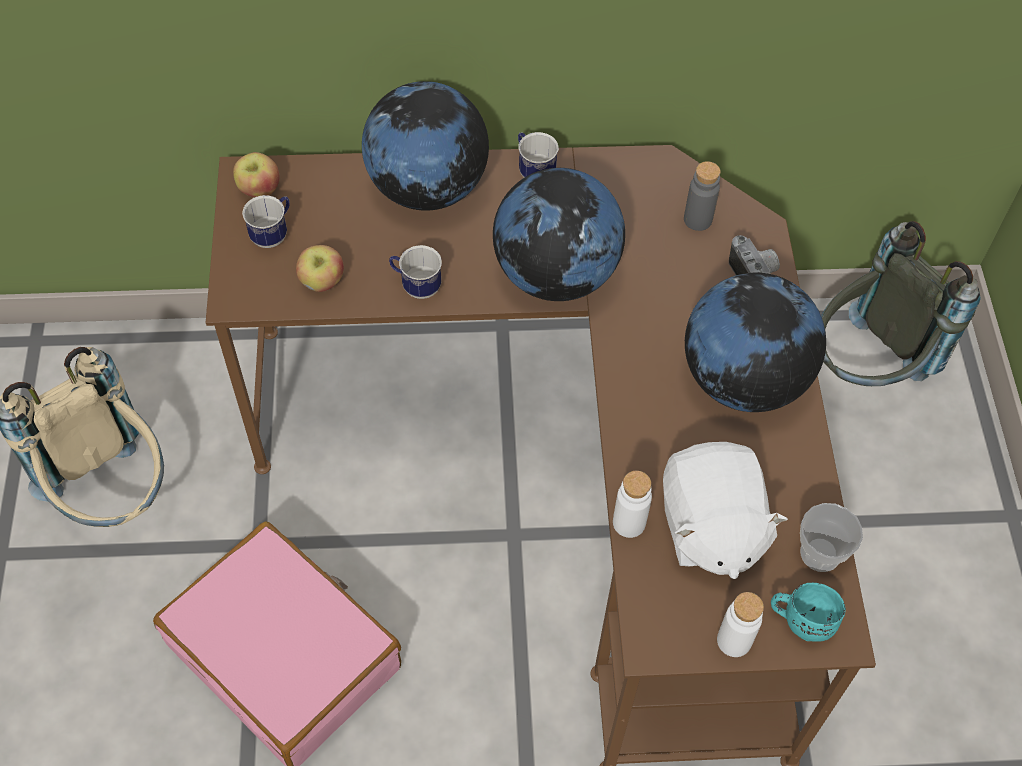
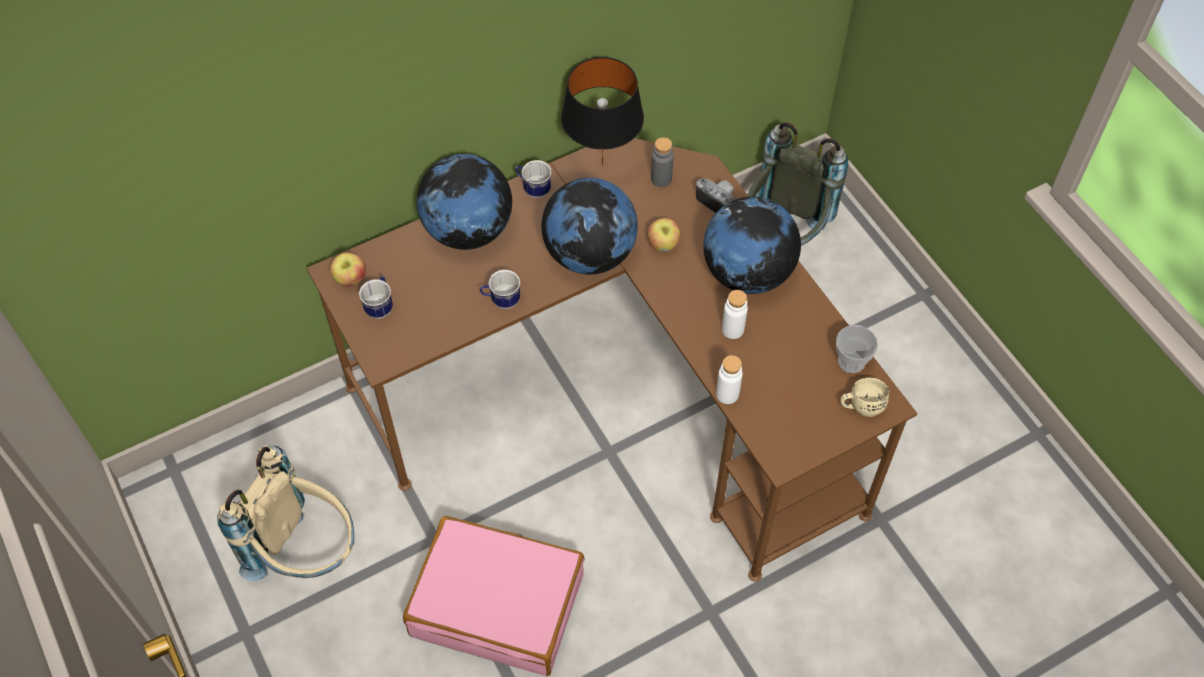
camera: 25 degrees left, 0 degrees up
apple [296,245,344,292] -> apple moved to [647,218,681,252]
white plush toy [663,442,788,579] -> none
white bottle [717,592,764,657] -> white bottle moved to [722,290,748,339]
turquoise mug [771,582,846,642] -> beige mug [840,378,889,417]
none -> black table lamp [561,57,644,166]

